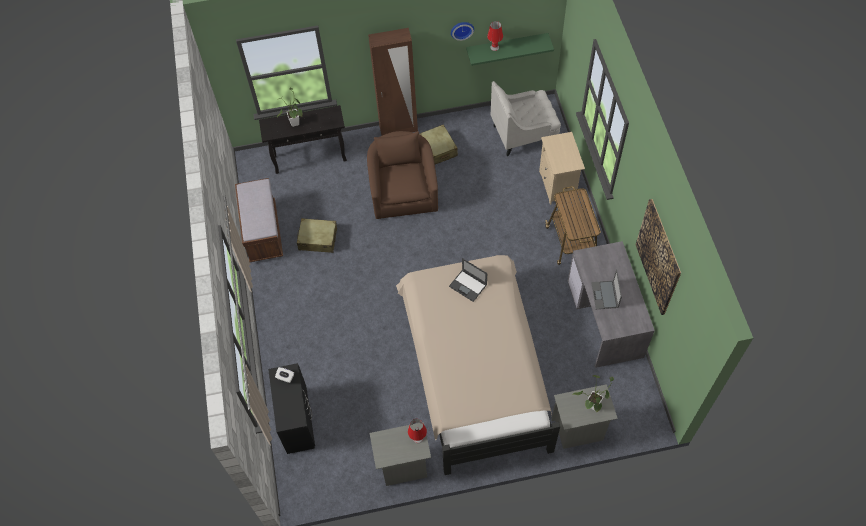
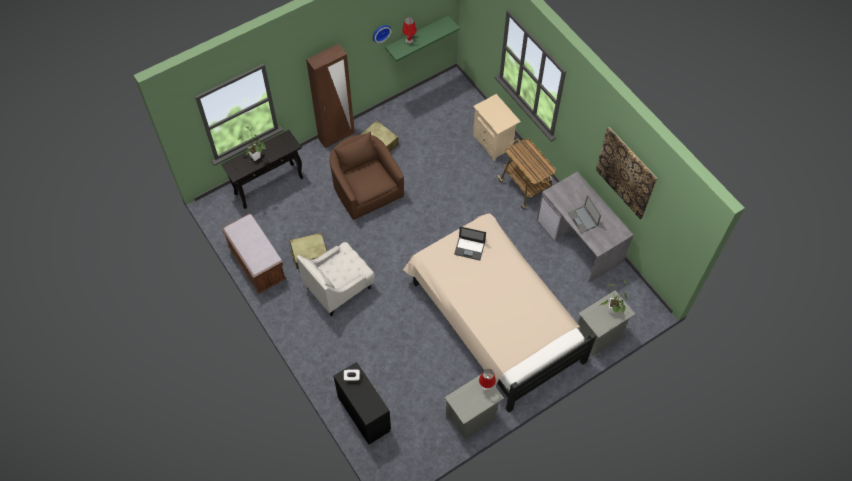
camera: 25 degrees left, 0 degrees up
white armchair [491,81,561,156] -> white armchair moved to [297,242,375,316]

